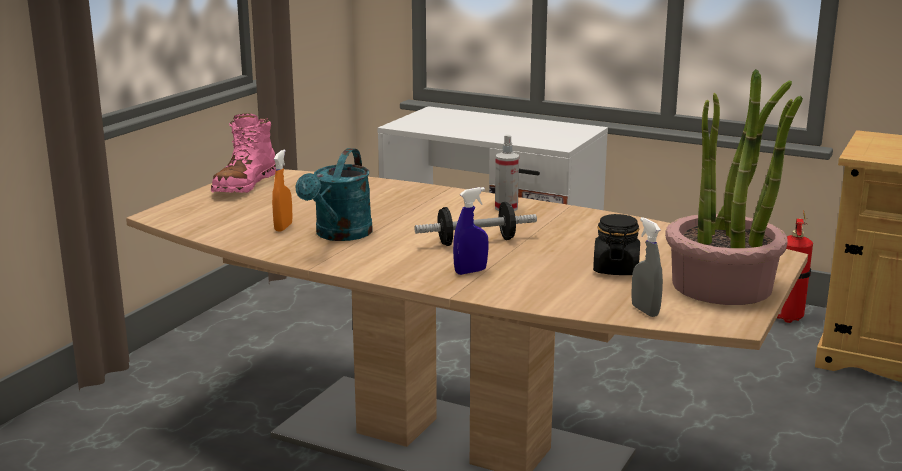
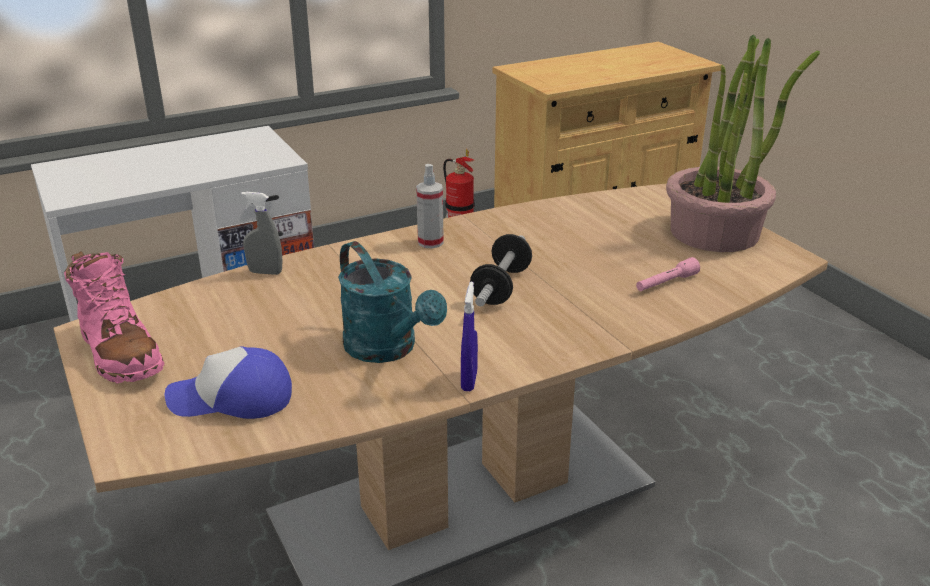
camera: 55 degrees left, 10 degrees up
orange spray bottle [272,150,292,232] -> none
blue spray bottle [453,187,489,275] -> blue spray bottle moved to [461,282,478,391]
black jar [593,214,640,275] -> none
grey spray bottle [631,217,663,317] -> grey spray bottle moved to [241,192,282,275]
none -> cap [165,346,292,419]
none -> pink flashlight [636,257,700,291]

